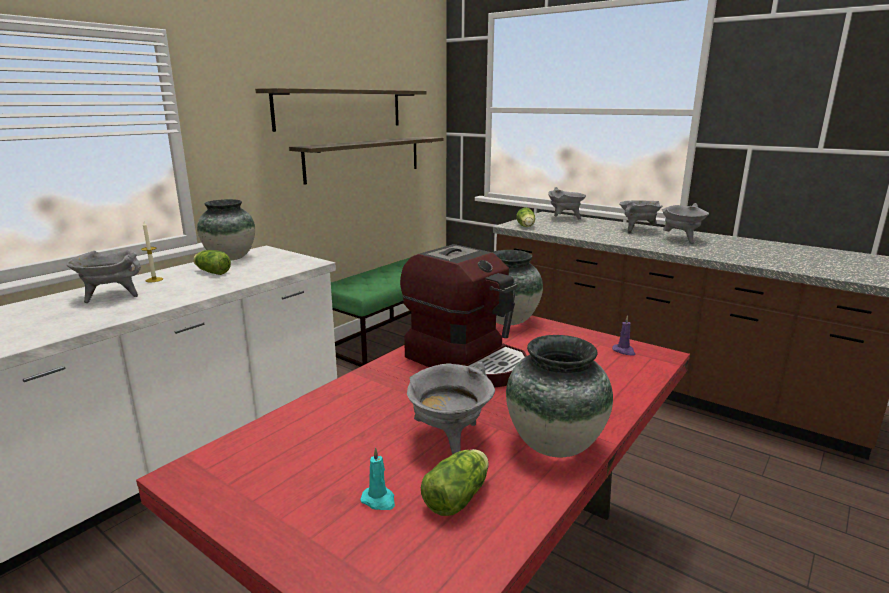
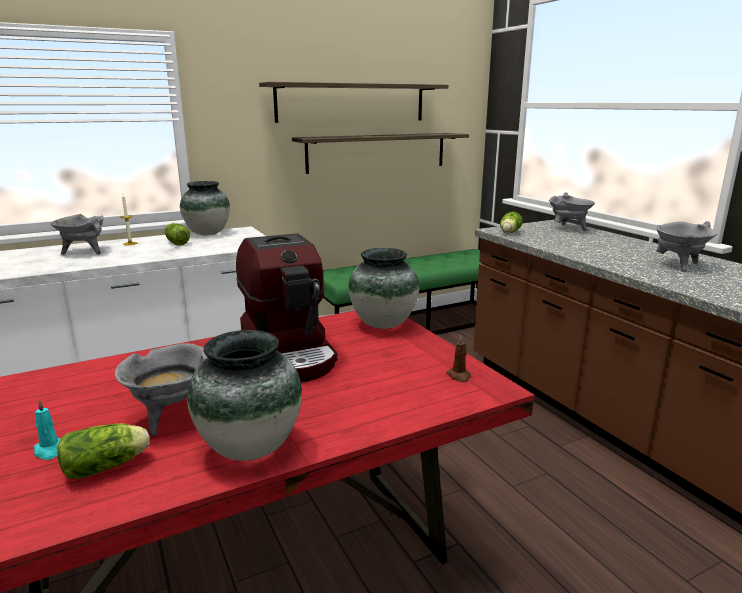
camera: 25 degrees right, 0 degrees up
purple candle [612,315,636,355] -> brown candle [446,335,471,382]
grey cooking pot [619,200,663,234] -> none

